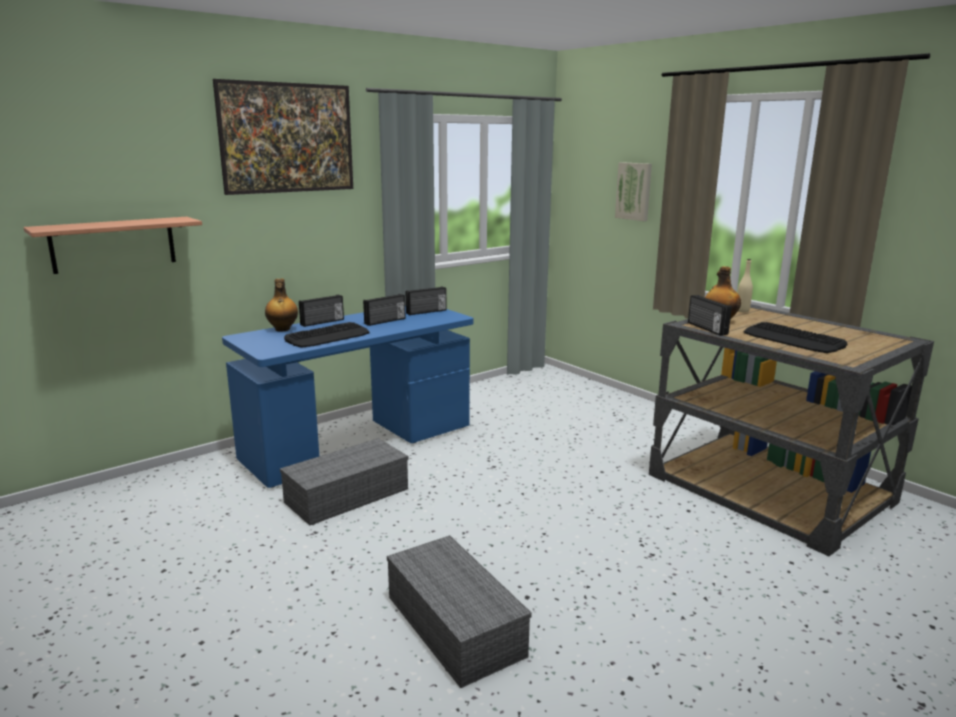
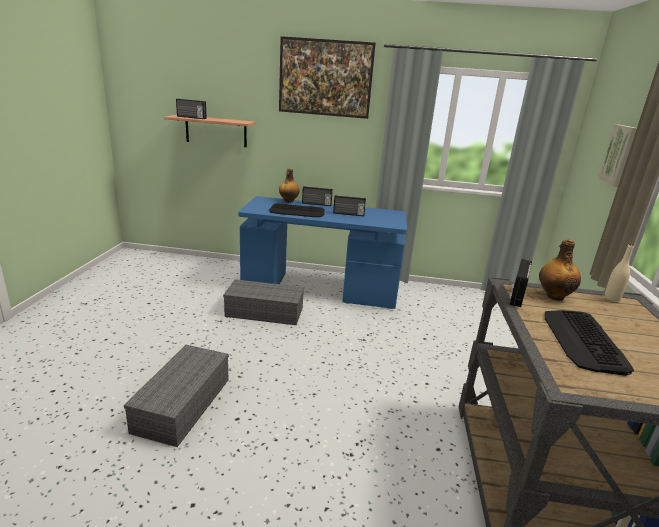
camera: 45 degrees right, 5 degrees up
radio [406,287,447,315] -> radio moved to [176,99,207,119]

